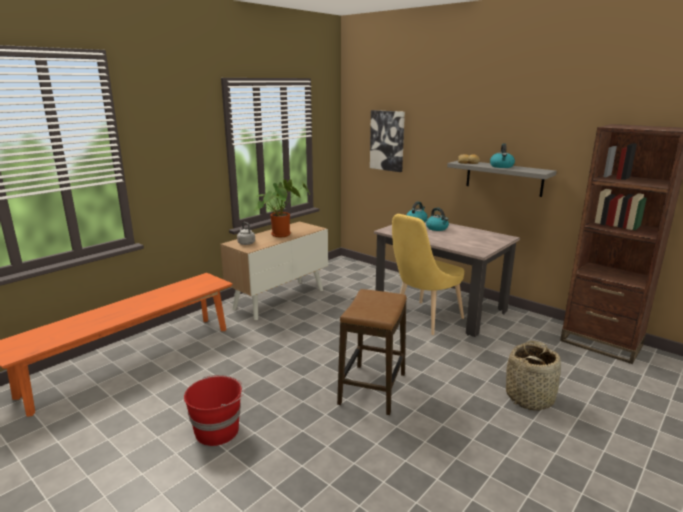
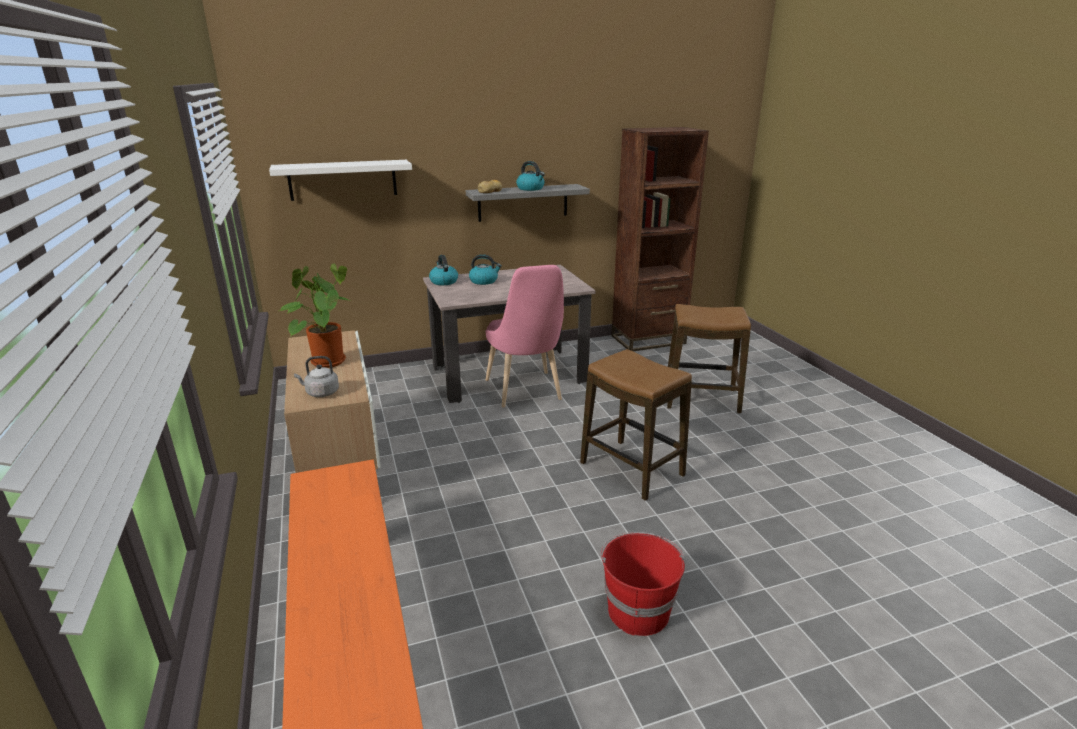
camera: 60 degrees left, 5 degrees up
picture [370,110,405,172] -> white shelf [269,160,412,201]
yellow chair [392,214,464,335] -> pink chair [485,265,564,408]
basket [506,341,561,411] -> stool [667,304,751,413]

